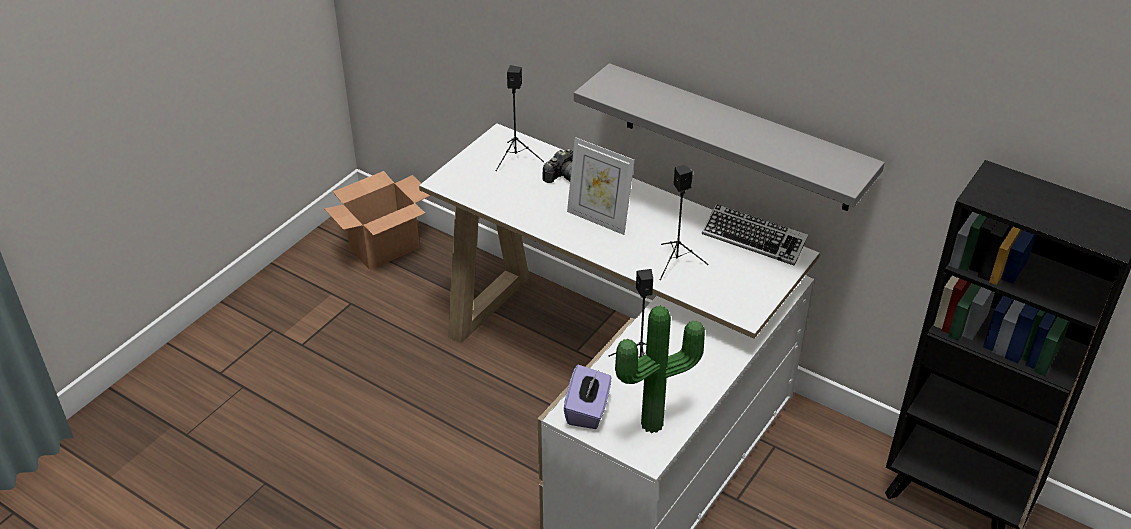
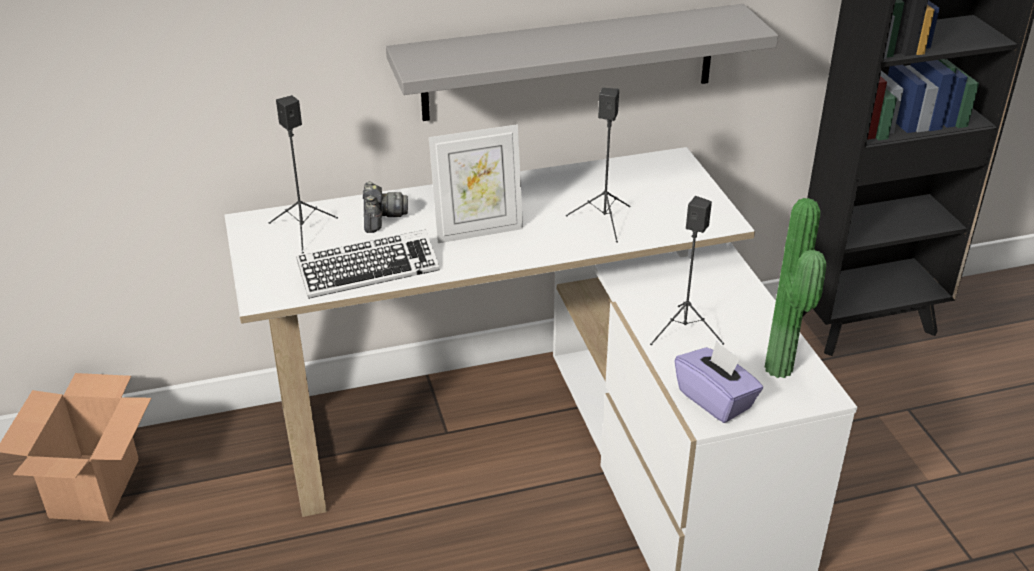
camera: 50 degrees left, 5 degrees down
keyboard [702,204,808,266] -> keyboard moved to [296,230,440,299]

